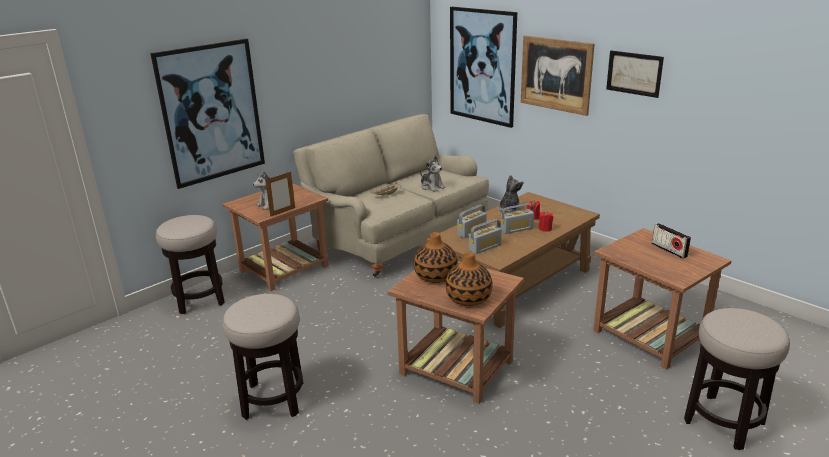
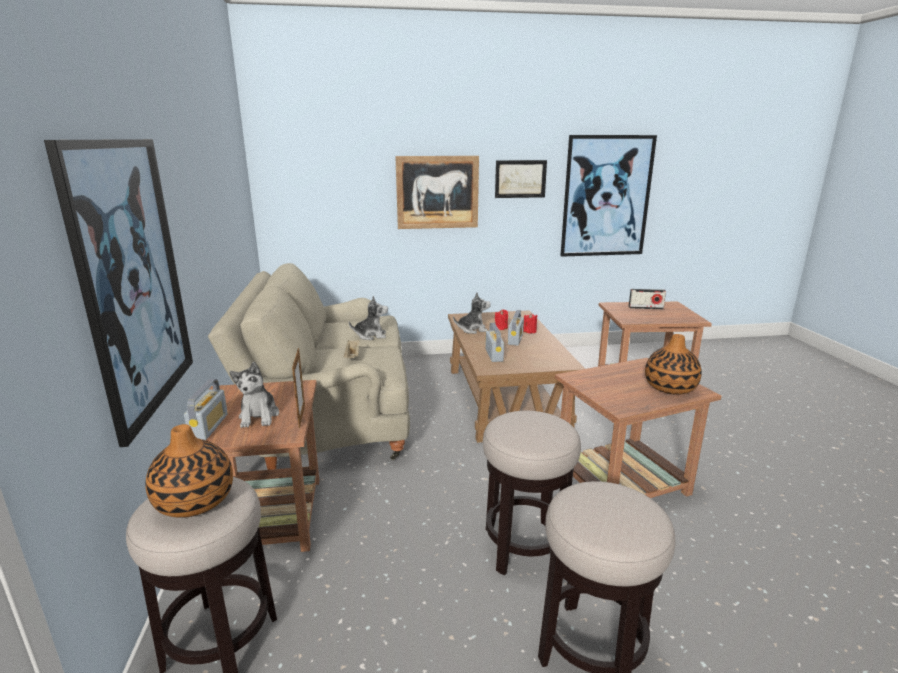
camera: 55 degrees left, 5 degrees down
vase [414,232,458,283] -> vase moved to [145,424,233,518]
picture [450,7,517,128] -> picture moved to [560,135,657,257]
radio [469,219,502,254] -> radio moved to [184,379,228,440]
plush toy [498,175,524,213] -> plush toy turned 105 degrees clockwise [453,292,491,334]
stool [684,308,790,450] -> stool moved to [483,411,581,575]

